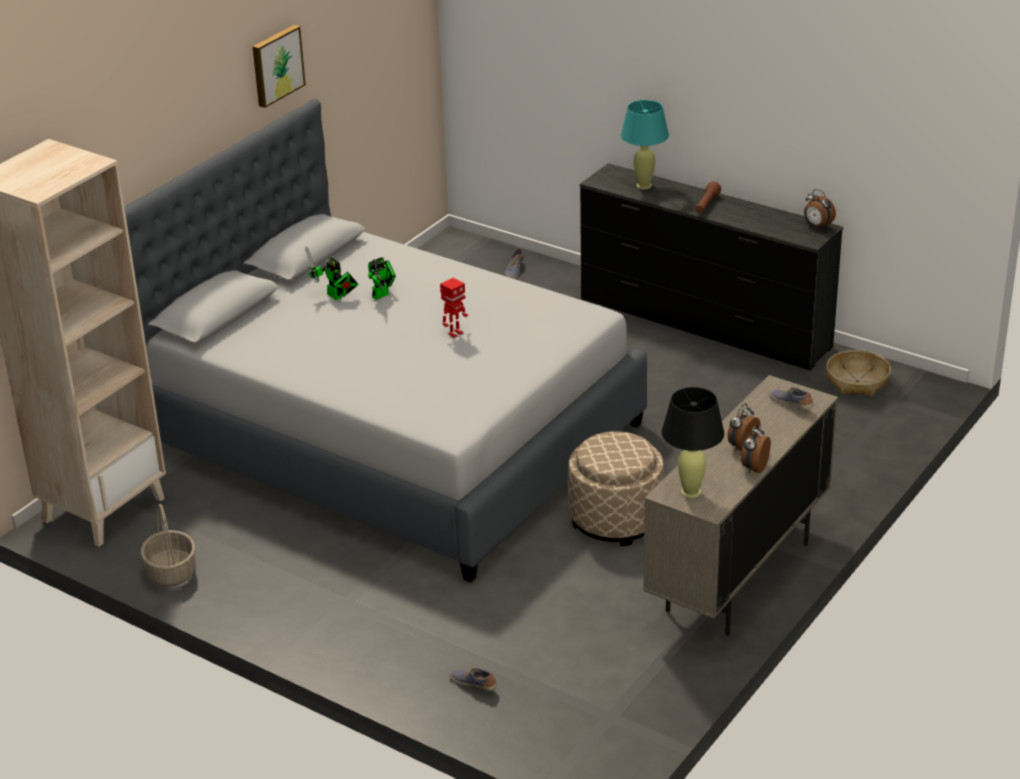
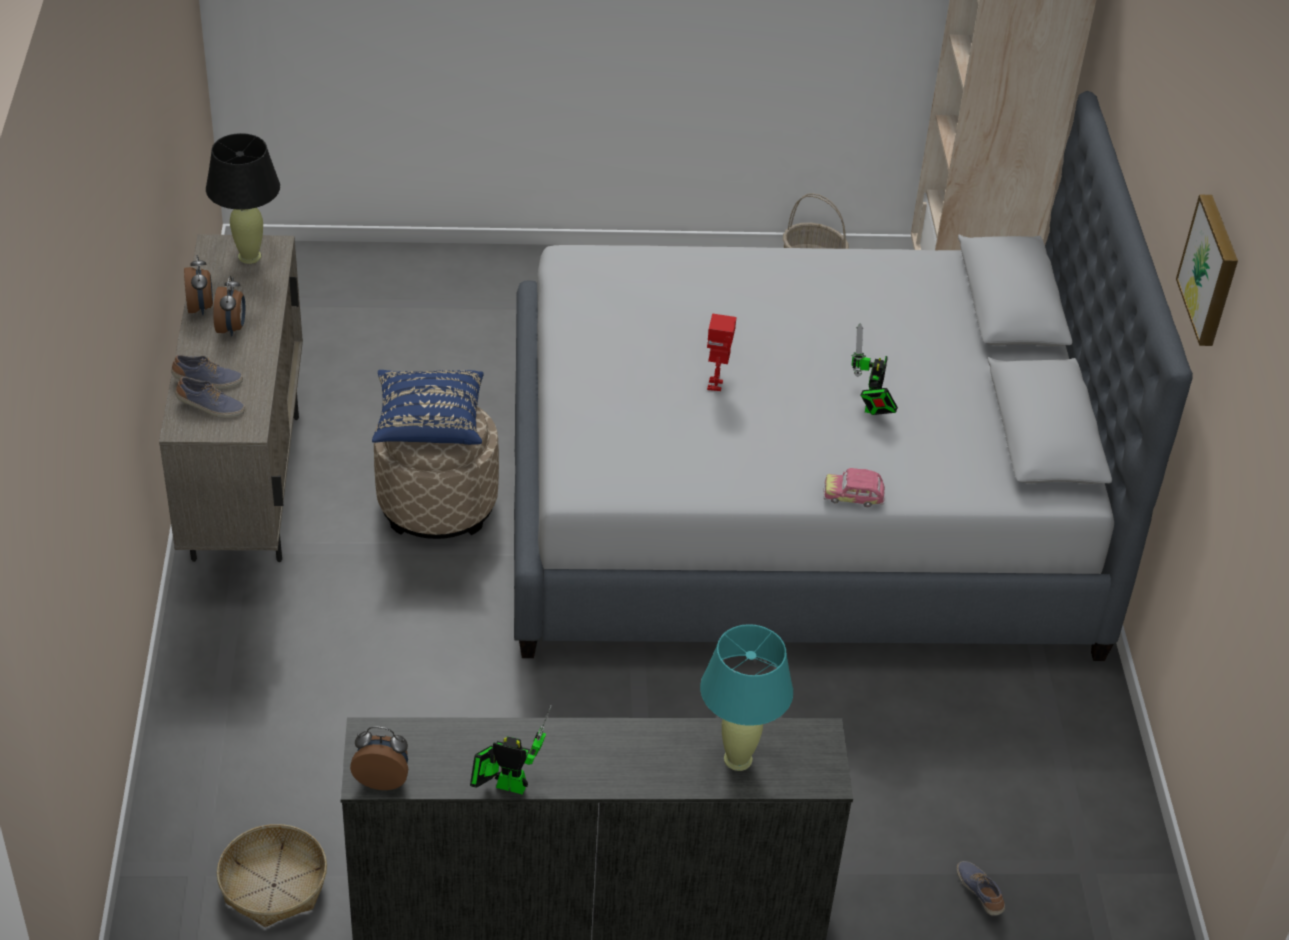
camera: 140 degrees right, 10 degrees up
toy robot [305,247,358,300] -> toy robot moved to [470,705,552,795]
shoe [450,668,497,691] -> shoe moved to [171,355,243,389]
brown flashlight [695,182,721,214] -> none
none -> blue pillow [372,370,484,445]
none -> toy car [823,468,885,507]

